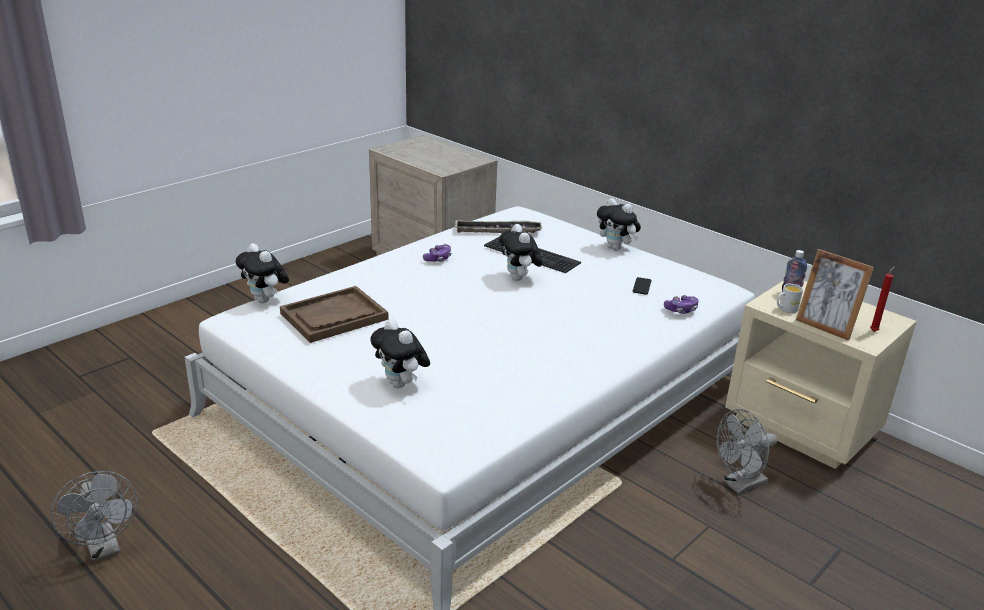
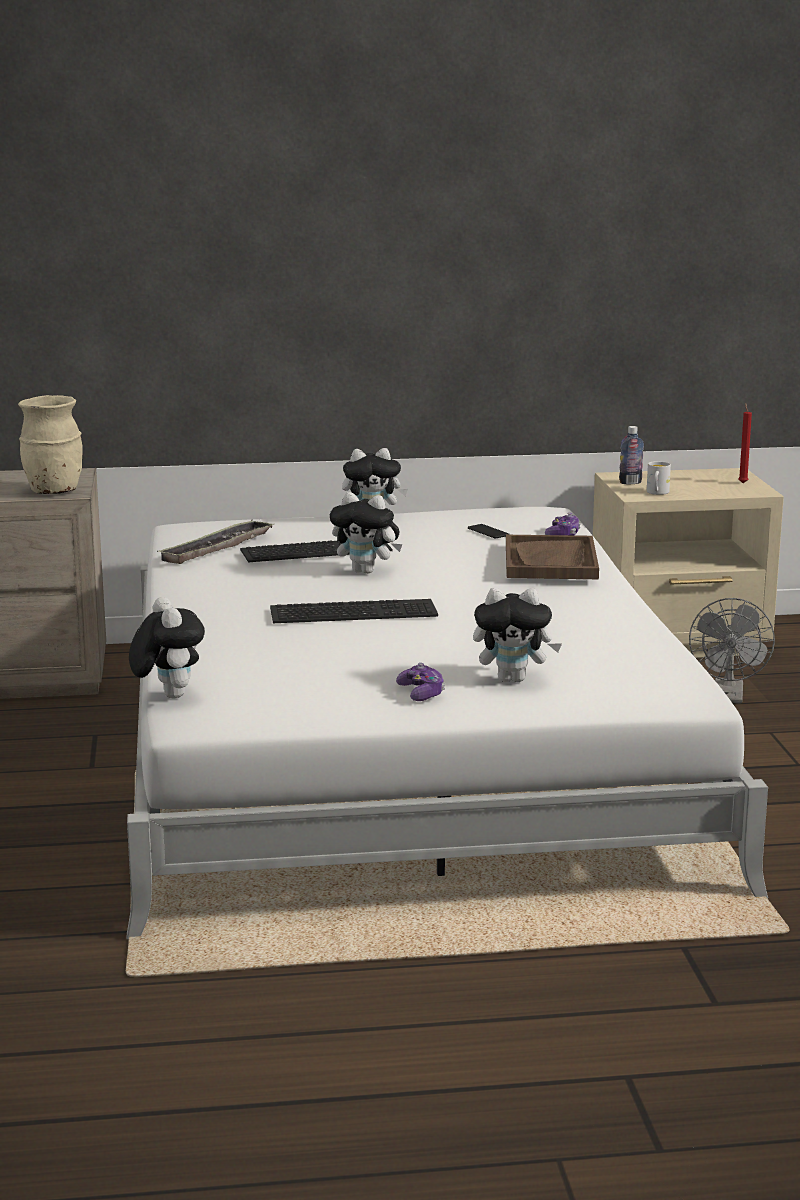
camera: 50 degrees left, 10 degrees down
grey fan [51,471,138,562] -> none
plush toy [236,243,289,303] -> plush toy turned 105 degrees counterclockwise [129,597,205,699]
brown tray [280,286,388,343] -> brown tray moved to [506,535,599,579]
game controller [423,244,452,262] -> game controller moved to [396,663,445,701]
picture frame [796,249,874,341] -> none
none -> beige vase [18,395,83,494]
none -> keyboard [270,599,438,623]

